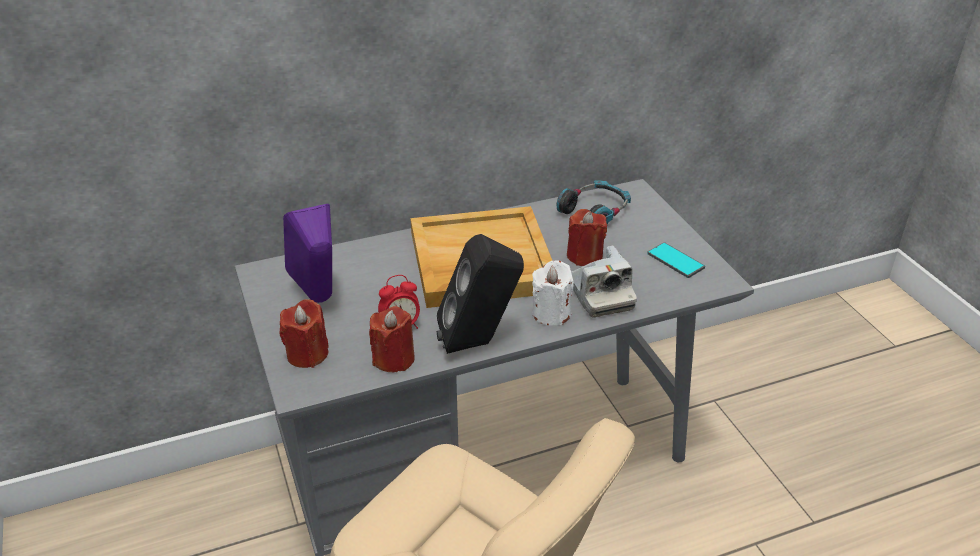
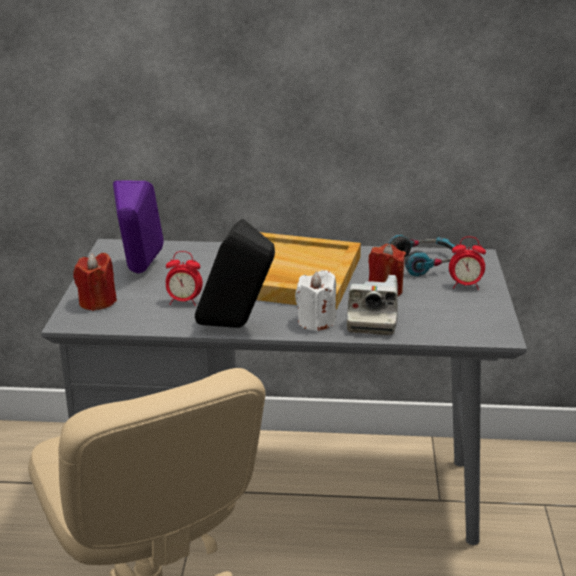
camera: 25 degrees right, 10 degrees down
red candle [369,306,415,372] -> none
phone [647,242,705,278] -> none
none -> alarm clock [449,236,486,290]

